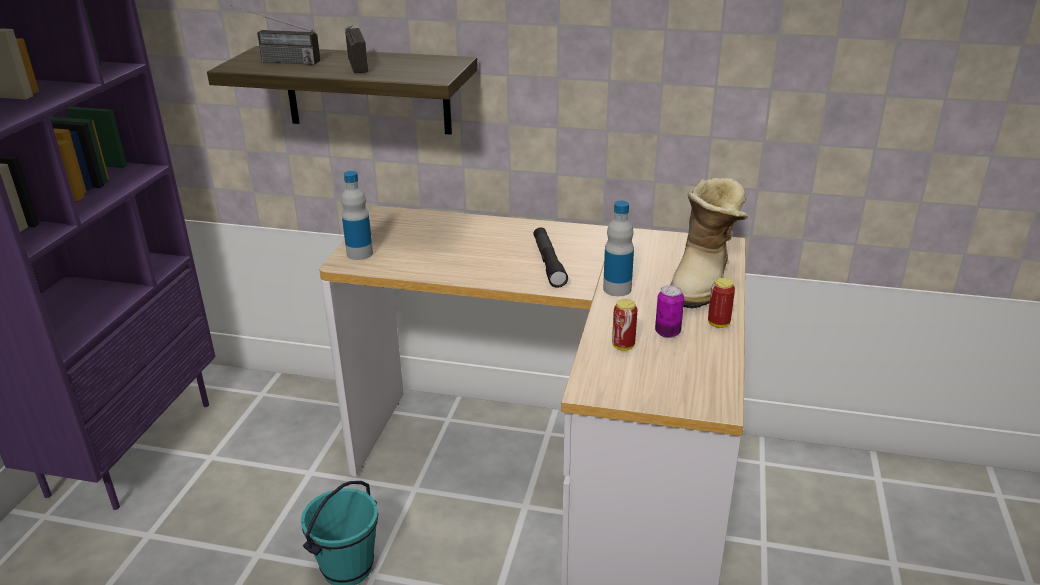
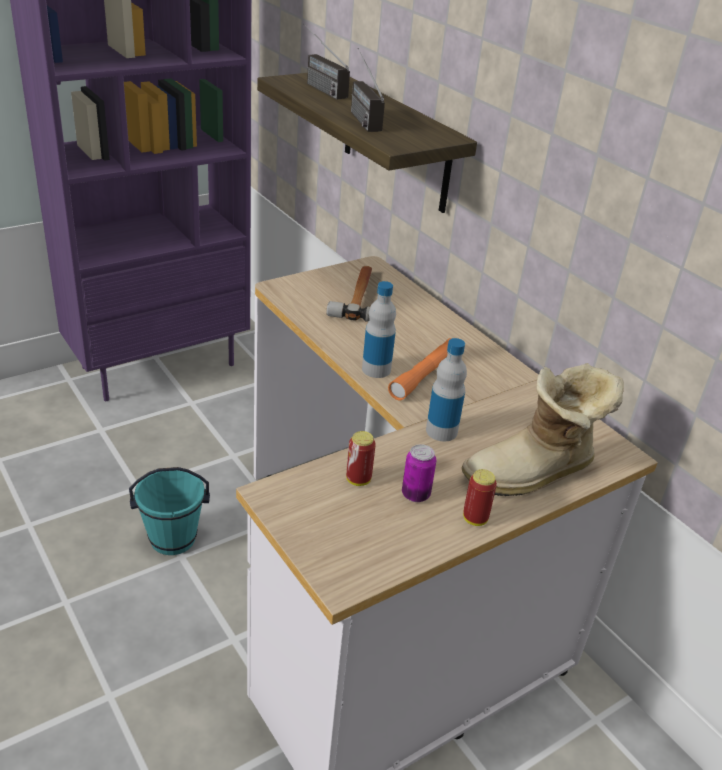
camera: 40 degrees right, 5 degrees up
bottle [341,171,373,260] -> bottle moved to [362,281,396,378]
radio [345,25,368,73] -> radio turned 135 degrees clockwise [351,48,385,132]
black flashlight [533,227,568,288] -> orange flashlight [388,338,452,400]
none -> hammer [327,266,372,322]

